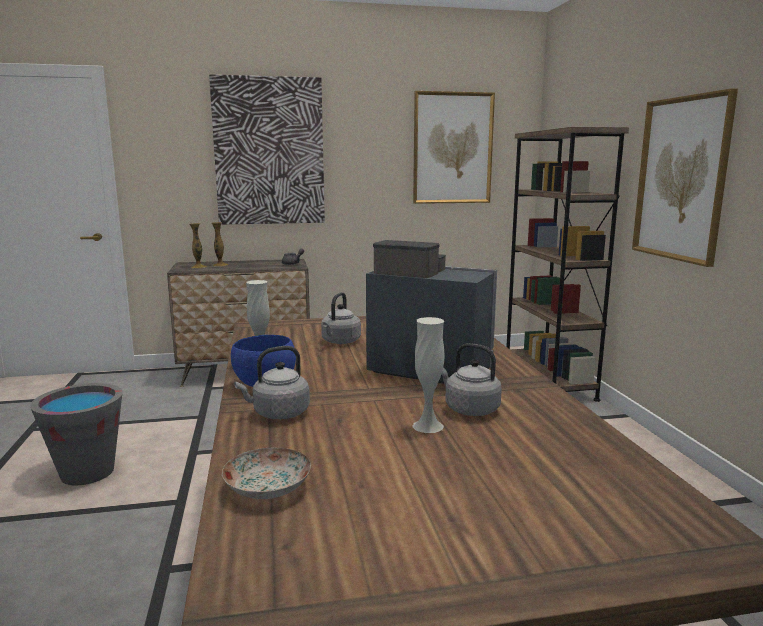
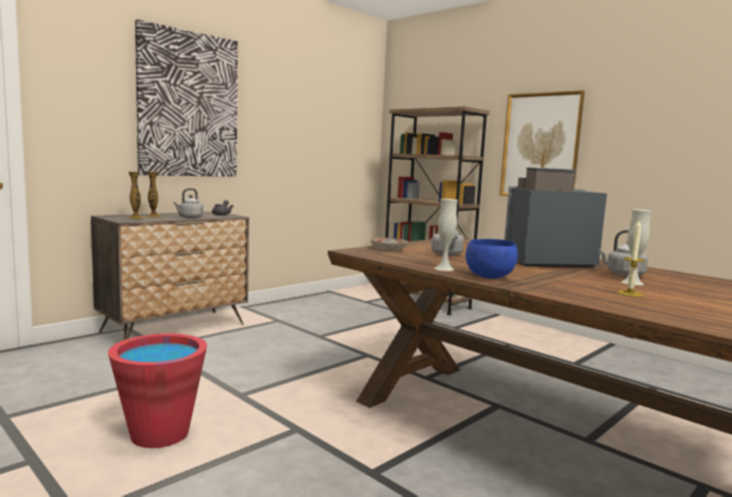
camera: 35 degrees left, 5 degrees down
grey bucket [30,383,123,485] -> red bucket [108,333,207,448]
plate [222,448,311,499] -> plate moved to [370,238,408,251]
grey kettle [235,346,310,419] -> grey kettle moved to [173,188,203,219]
picture [413,91,495,204] -> none
none -> candle [618,219,645,297]

